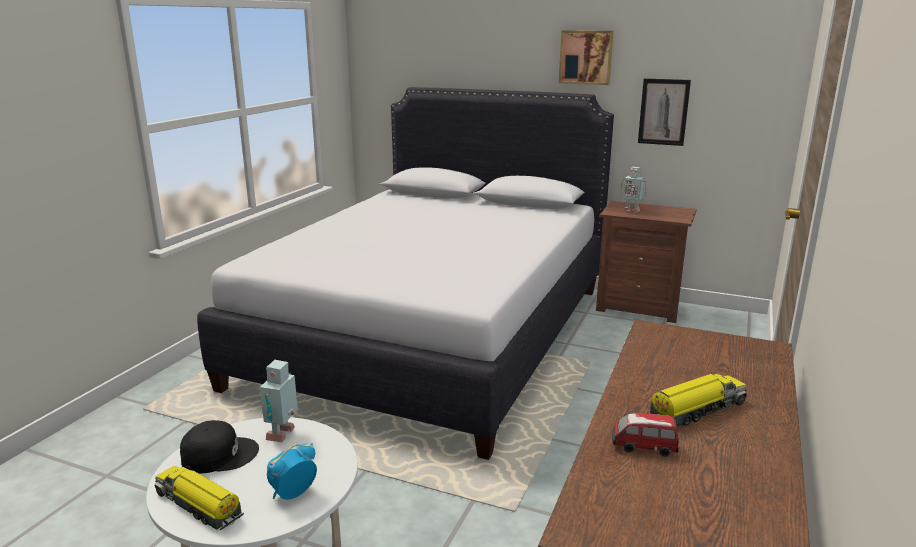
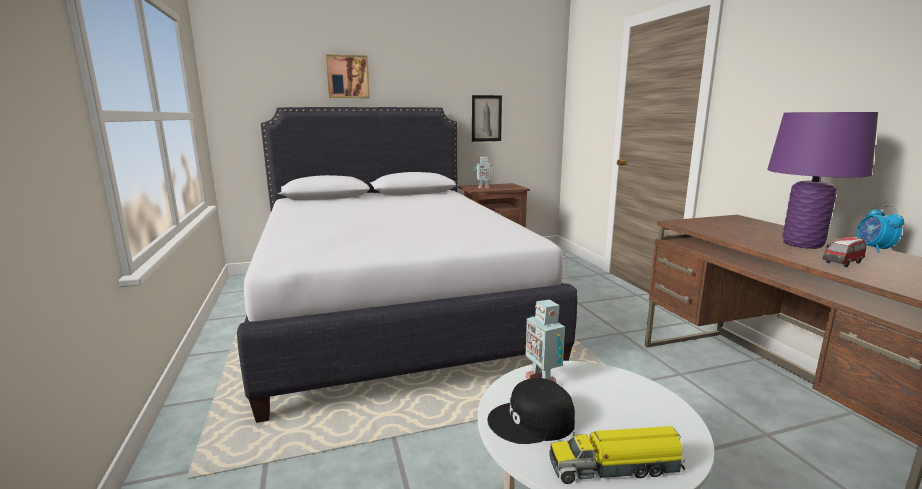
camera: 40 degrees left, 5 degrees down
black cap [180,420,259,474] -> black cap turned 135 degrees counterclockwise [488,378,575,444]
alarm clock [267,443,317,500] -> alarm clock moved to [857,205,904,253]
picture [559,30,614,85] -> picture moved to [326,54,370,98]
toy truck [647,373,747,426] -> purple table lamp [767,112,878,249]

